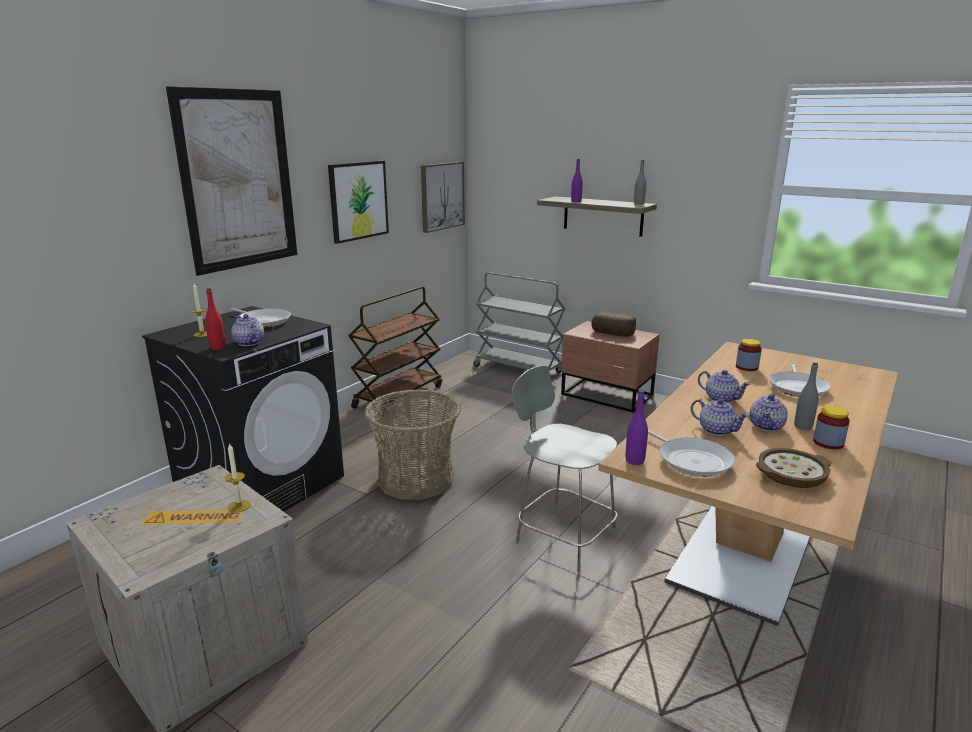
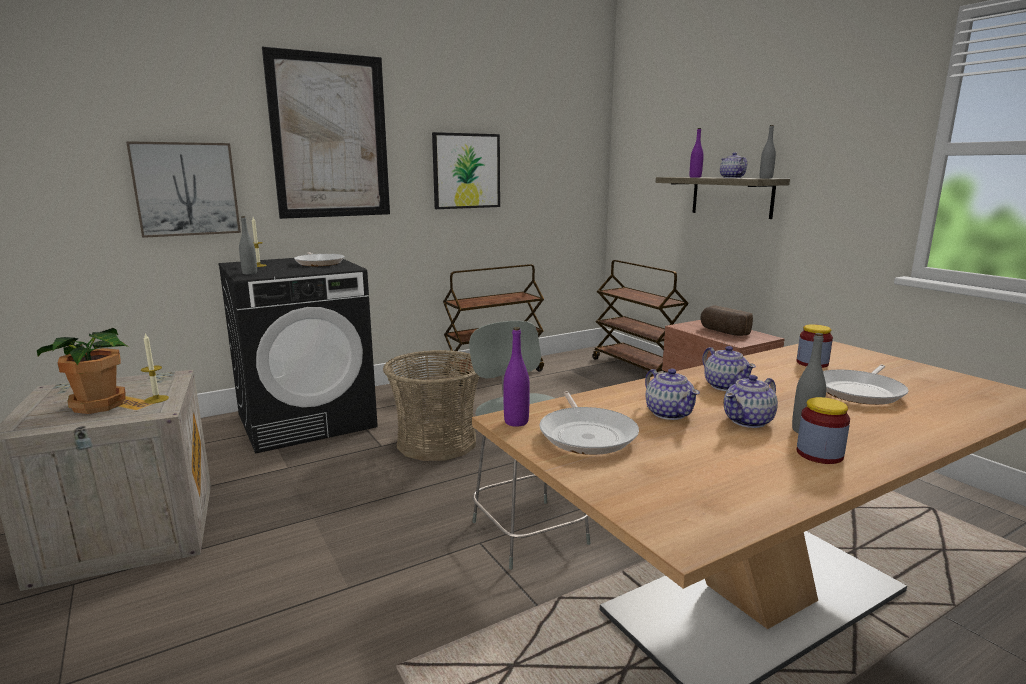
camera: 25 degrees right, 5 degrees down
red bottle [205,288,226,350] -> grey bottle [239,216,257,275]
teapot [231,314,264,346] -> teapot moved to [720,152,747,178]
picture [421,162,465,233] -> picture moved to [126,141,241,238]
grey cart [473,272,565,373] -> brown cart [592,260,689,377]
bowl [756,448,832,488] -> none
none -> potted plant [37,328,129,414]

